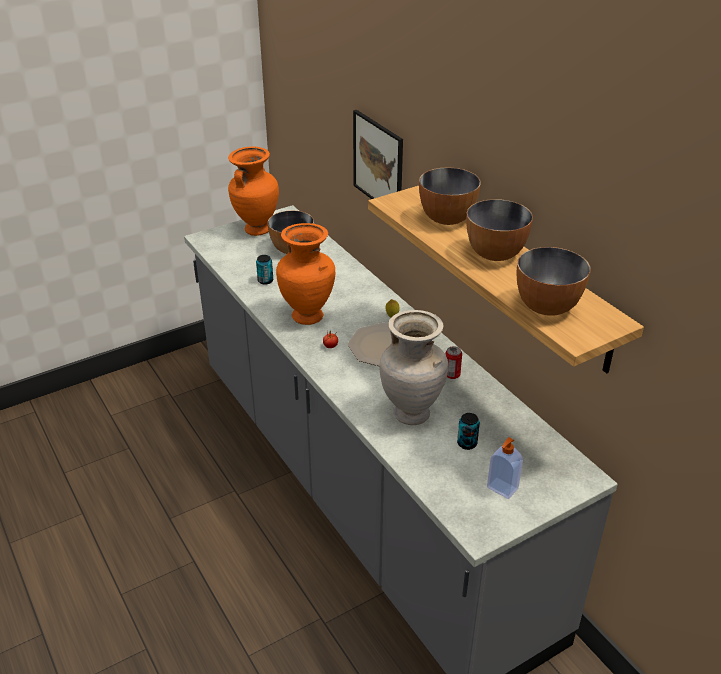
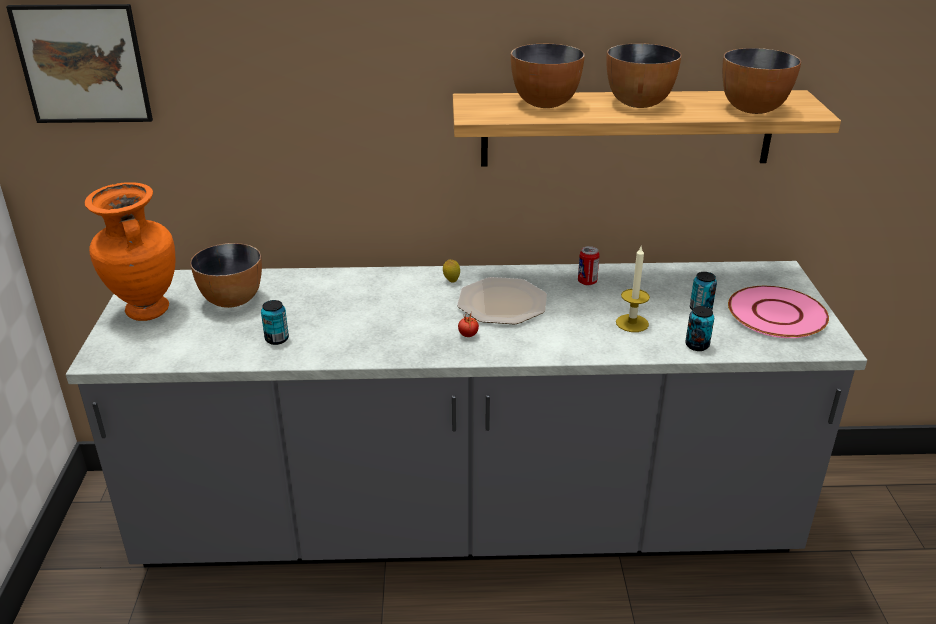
camera: 60 degrees left, 5 degrees down
orange vase [276,223,335,325] -> none
picture [353,110,403,199] -> picture moved to [6,4,153,123]
beige vase [380,310,448,425] -> candle [616,247,650,332]
soap dispenser [487,437,523,499] -> pink plate [728,286,829,338]
none -> can [685,306,714,351]

